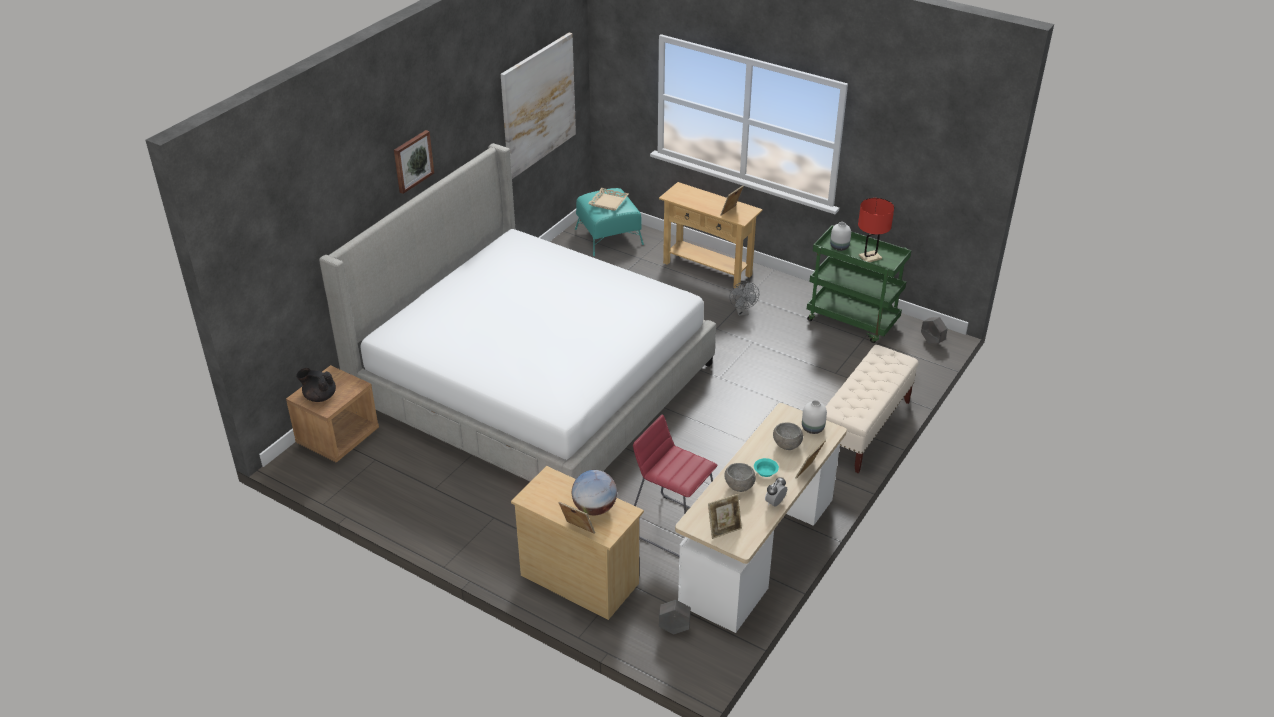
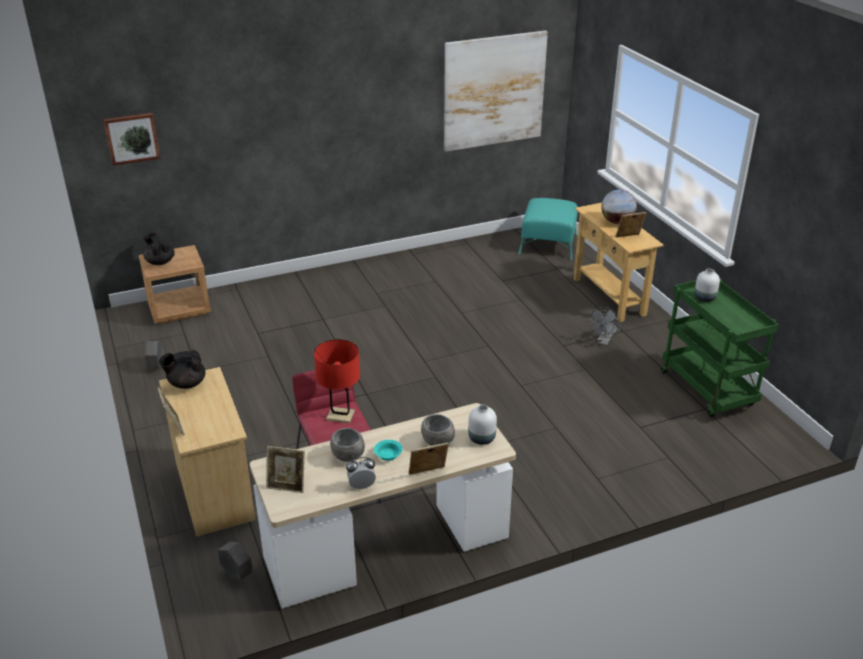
camera: 35 degrees right, 5 degrees down
bed [319,143,716,482] -> none
picture [394,130,434,194] -> picture moved to [103,113,161,166]
globe [572,470,617,515] -> globe moved to [601,189,637,224]
beige tray [588,188,629,211] -> none
beige bench [825,345,918,473] -> none
red table lamp [858,198,894,262] -> red table lamp moved to [314,339,360,423]
grey planter [921,317,948,344] -> grey planter moved to [145,341,164,368]
none -> black teapot [159,350,206,389]

